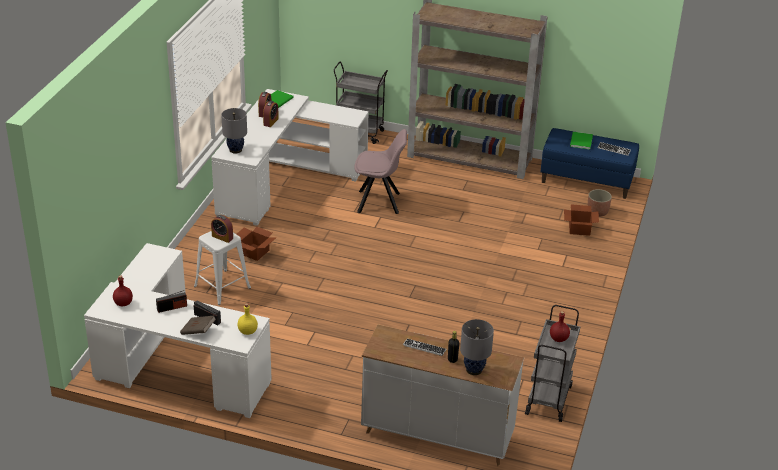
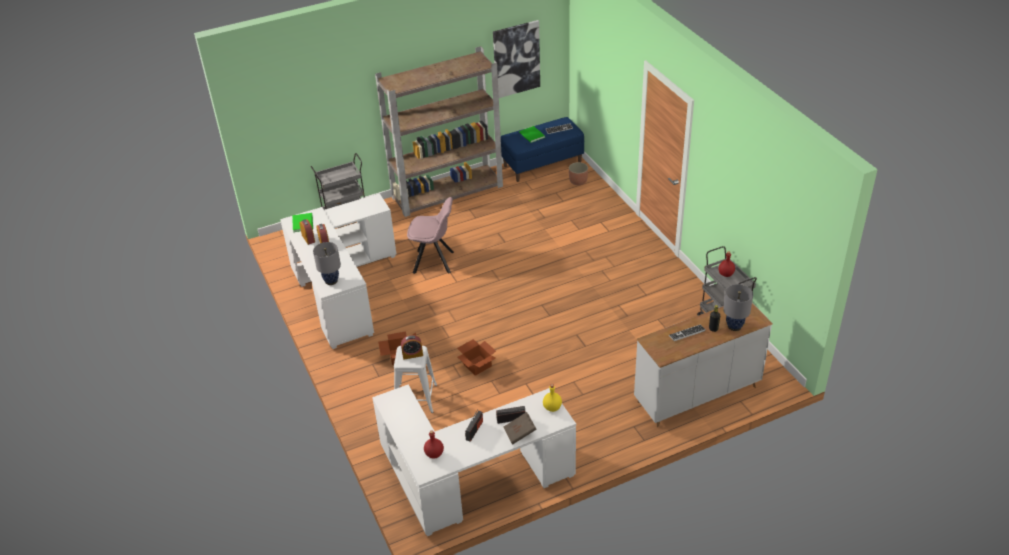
camera: 40 degrees left, 5 degrees up
pink chair [354,129,407,214] -> pink chair turned 45 degrees clockwise [407,197,454,274]
cardboard box [564,204,599,236] -> cardboard box moved to [457,339,496,376]
none -> picture [493,20,540,98]

